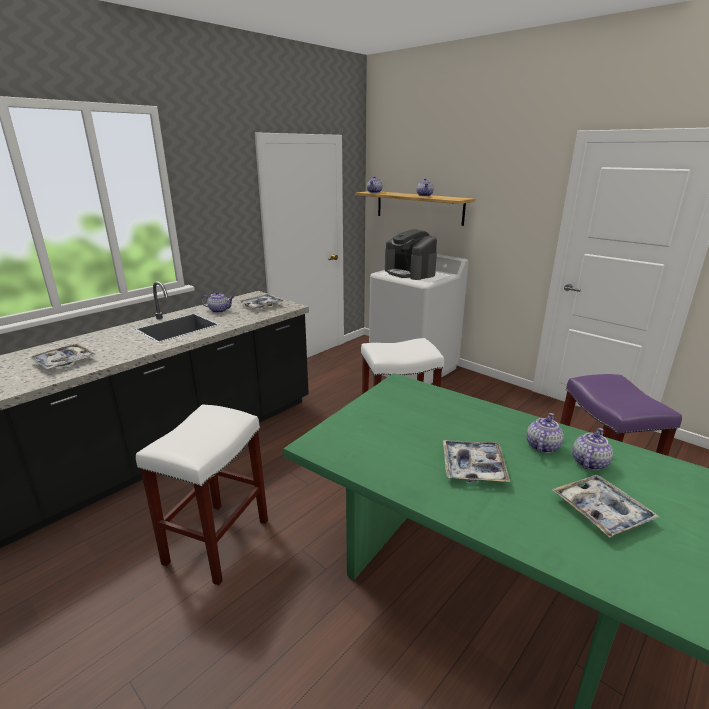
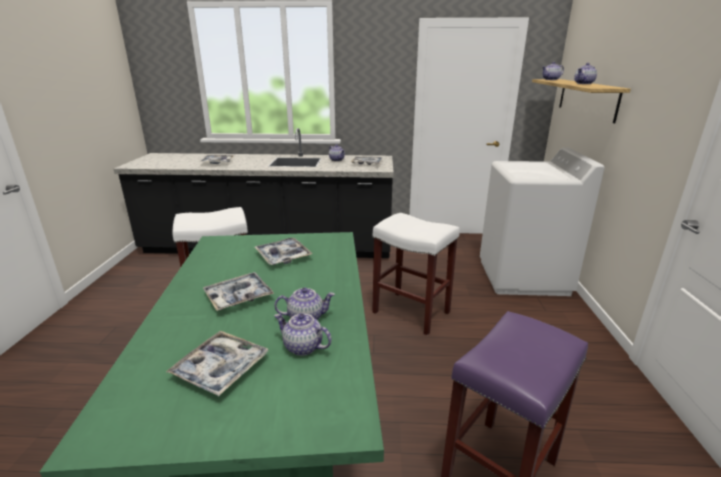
camera: 50 degrees right, 0 degrees up
coffee machine [385,229,437,280] -> none
teapot [572,428,613,470] -> teapot turned 150 degrees counterclockwise [274,313,332,356]
none -> tray [255,238,312,265]

